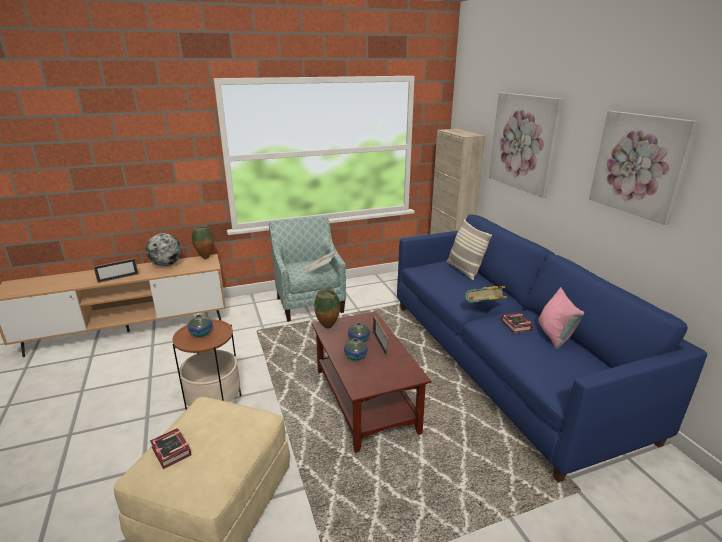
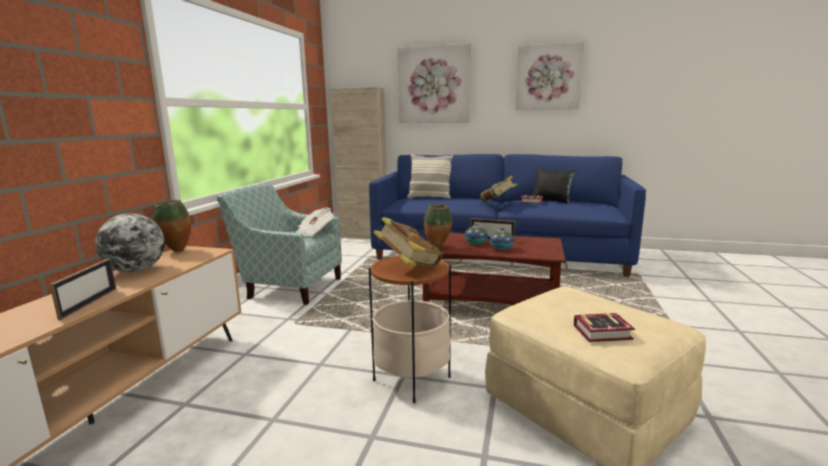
camera: 55 degrees left, 10 degrees down
vase [188,314,213,337] -> book [373,217,443,268]
pink pillow [538,287,584,350] -> black pillow [532,168,576,203]

